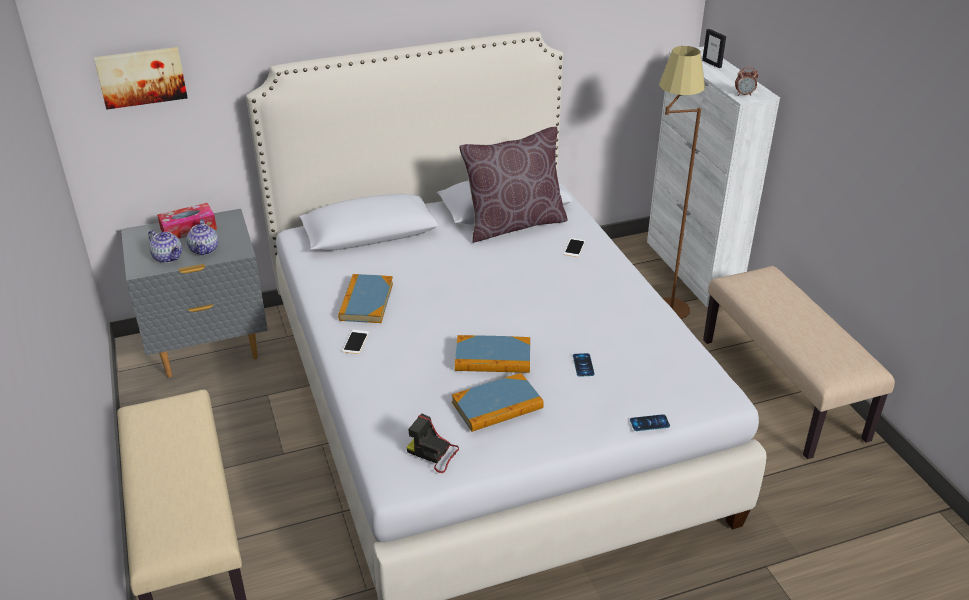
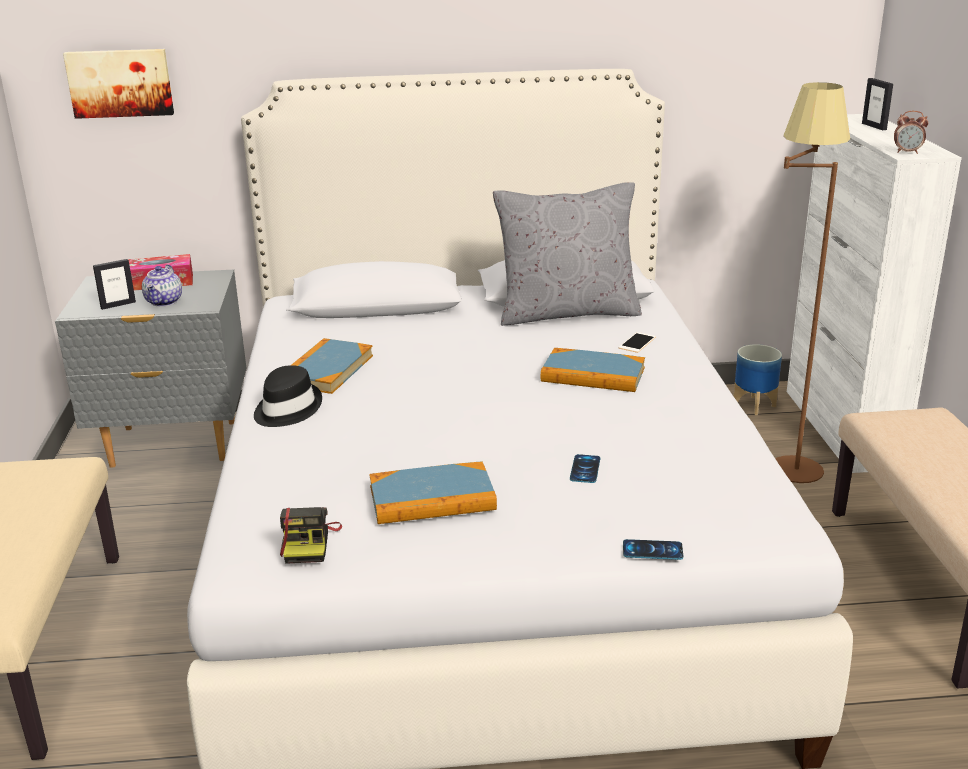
camera: 15 degrees right, 10 degrees down
teapot [148,230,182,263] -> picture frame [93,259,136,310]
phone [343,330,369,354] -> black hat [254,365,322,427]
camera [406,413,459,473] -> camera turned 135 degrees counterclockwise [280,507,342,564]
book [455,335,530,373] -> book moved to [541,348,645,392]
brown pillow [459,127,568,243] -> grey pillow [493,182,642,326]
none -> planter [734,344,782,415]

